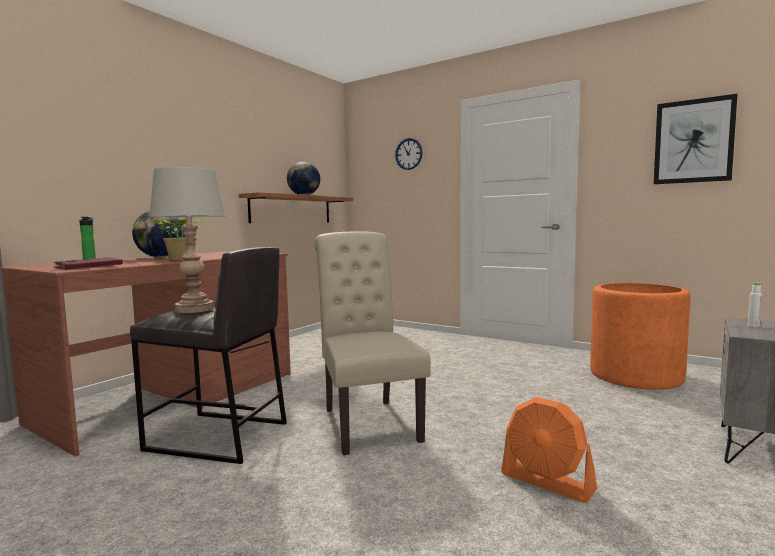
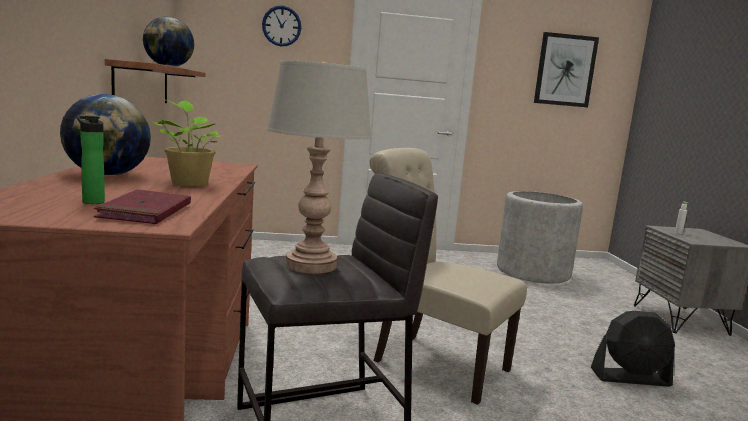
camera: 40 degrees left, 5 degrees up
orange fan [501,397,597,503] -> black fan [591,311,675,387]
orange planter [590,283,691,390] -> grey planter [497,191,583,284]

